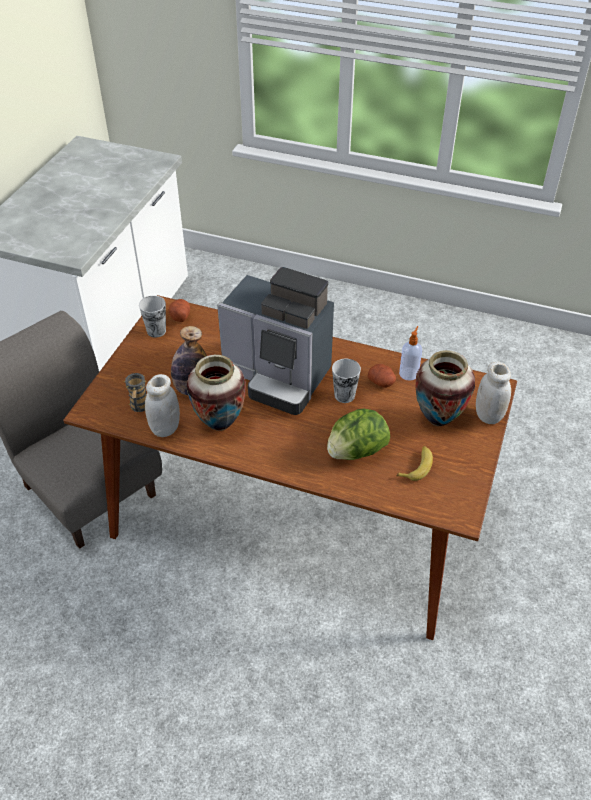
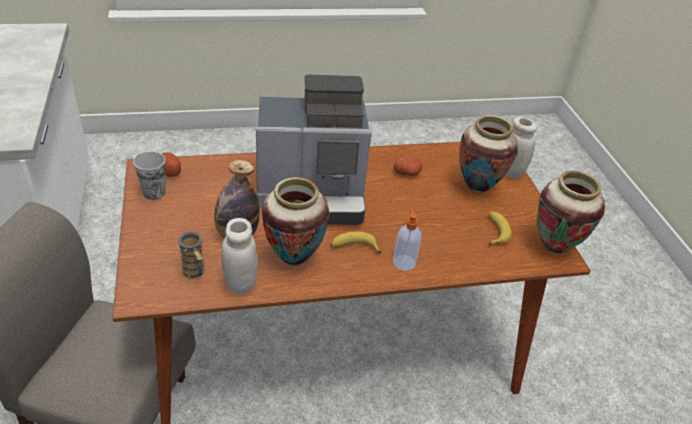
camera: 35 degrees left, 5 degrees down
lettuce [327,409,390,460] -> none
cup [332,359,361,403] -> none
soap dispenser [399,326,422,381] -> soap dispenser moved to [393,206,421,271]
none -> banana [330,231,382,253]
none -> vase [537,171,605,254]

